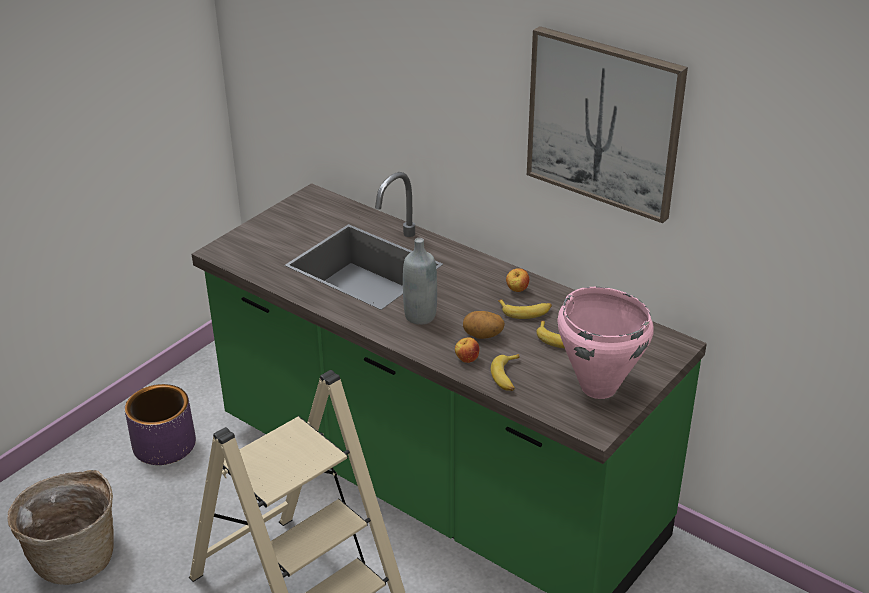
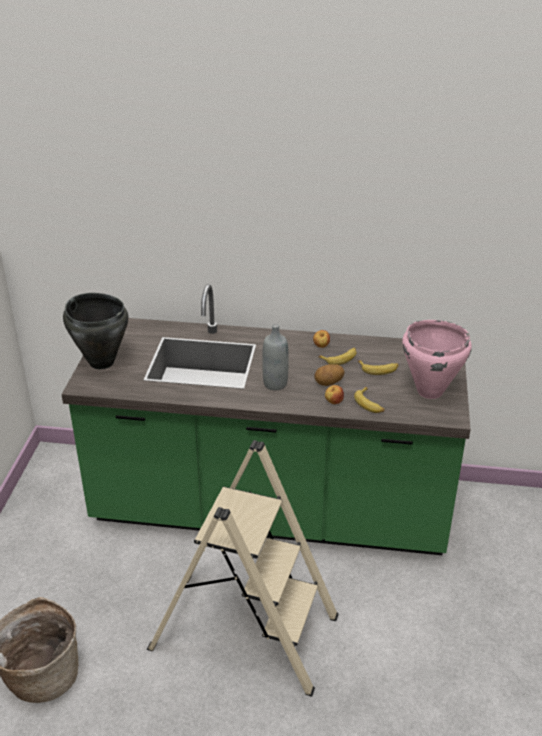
camera: 30 degrees left, 0 degrees up
purple planter [125,384,196,465] -> none
picture [527,26,688,223] -> none
none -> black cooking pot [63,293,128,369]

